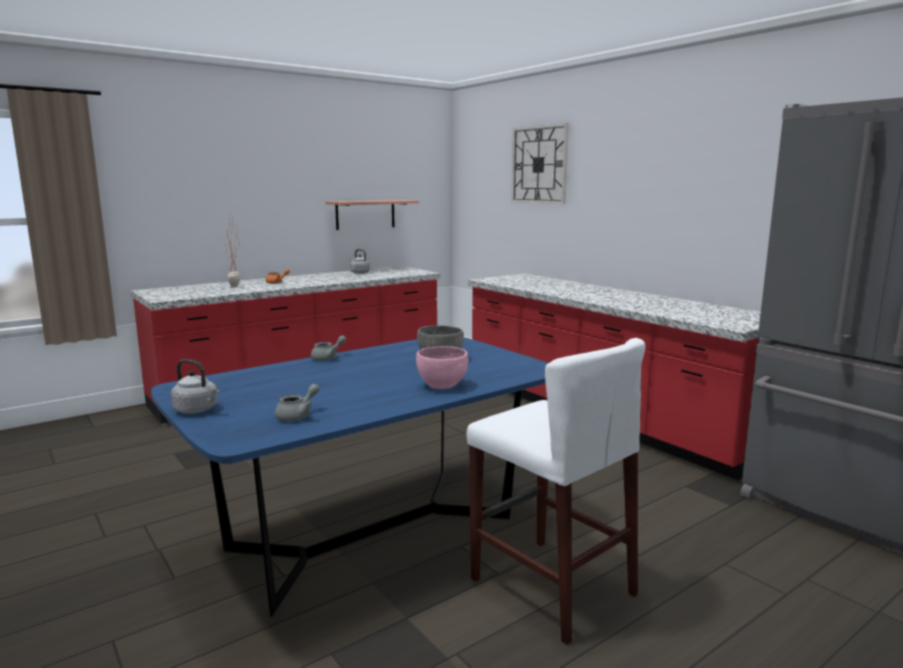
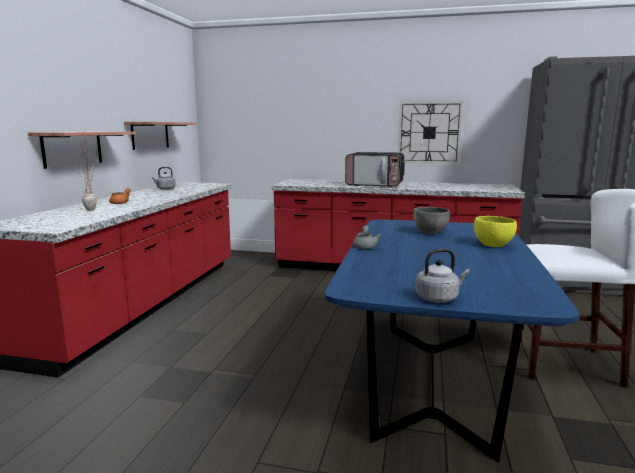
camera: 40 degrees left, 0 degrees up
grey teapot [275,384,319,421] -> none
pink bowl [416,346,468,389] -> yellow bowl [474,216,517,247]
wall clock [511,123,569,204] -> wall clock moved to [398,101,463,164]
none -> shelf [28,131,136,169]
none -> microwave [345,152,405,187]

